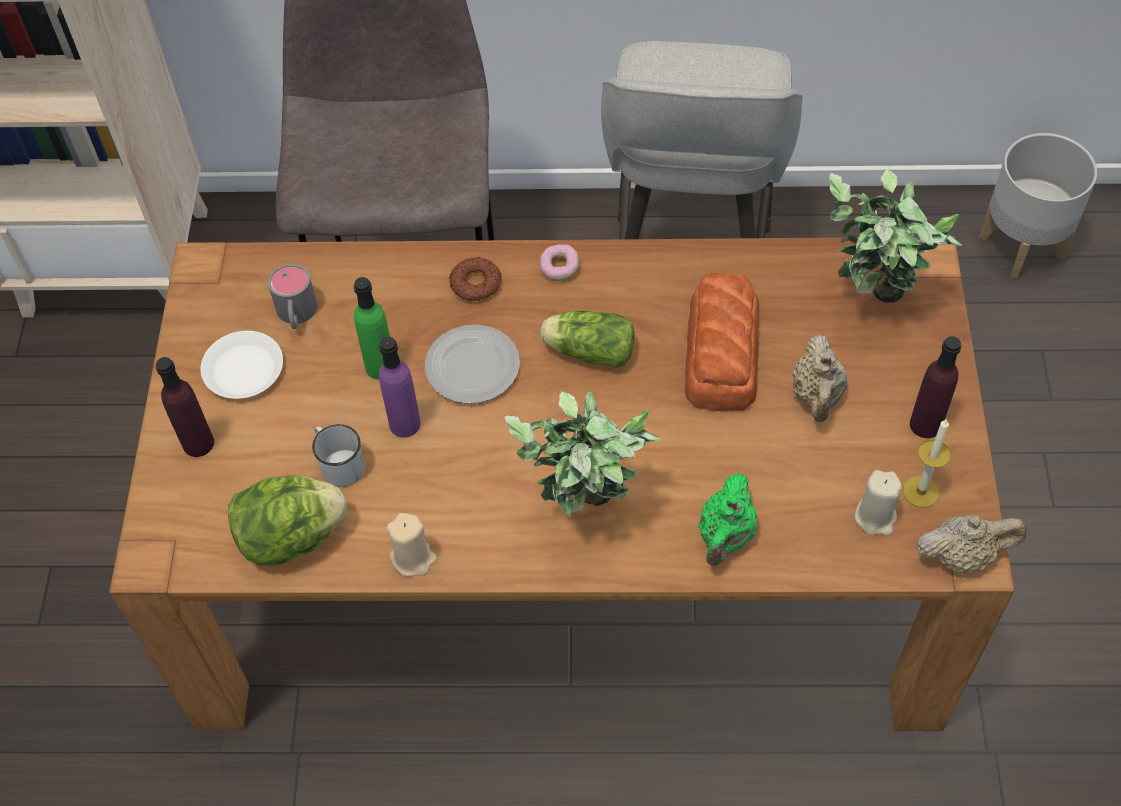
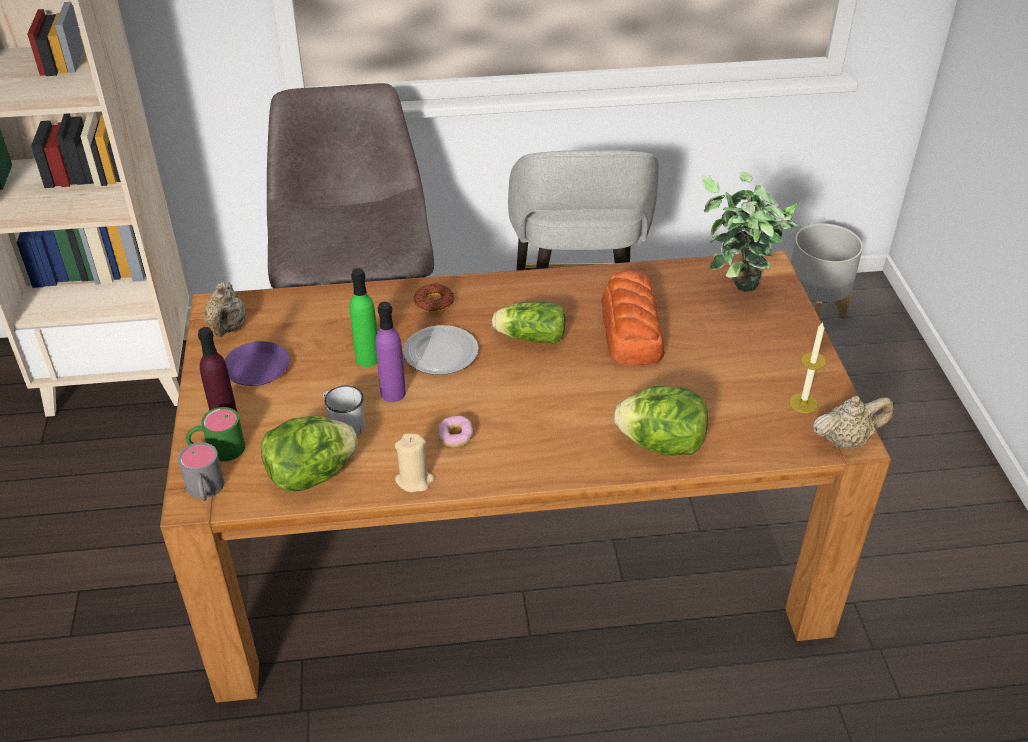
camera: 10 degrees left, 15 degrees down
white plate [201,331,283,399] -> purple plate [224,341,290,386]
grey mug [268,264,317,329] -> grey mug moved to [178,443,224,501]
potted plant [504,392,661,517] -> none
donut [540,244,580,281] -> donut moved to [437,416,474,448]
green teapot [698,473,758,566] -> lettuce [614,386,708,455]
beige teapot [793,335,848,422] -> beige teapot moved to [204,282,246,337]
beige candle [855,470,902,536] -> none
purple bottle [910,336,961,438] -> none
none -> green mug [186,407,245,461]

